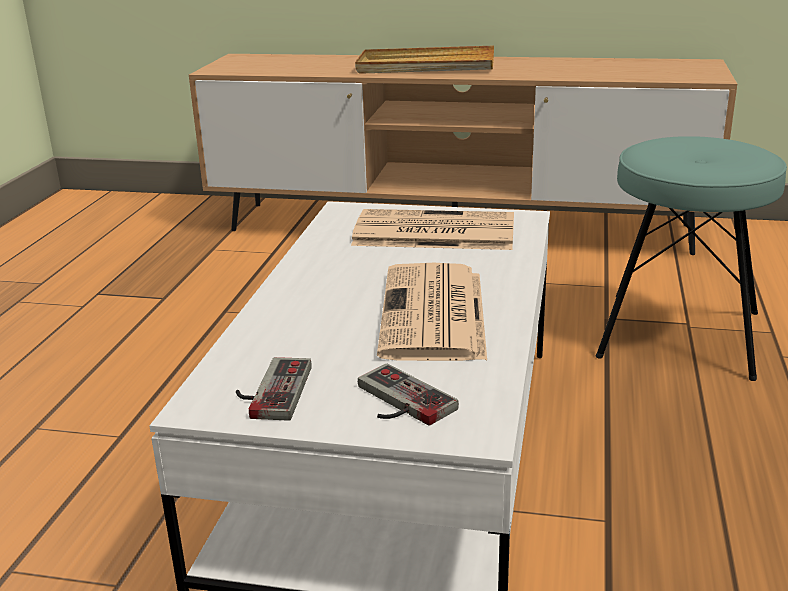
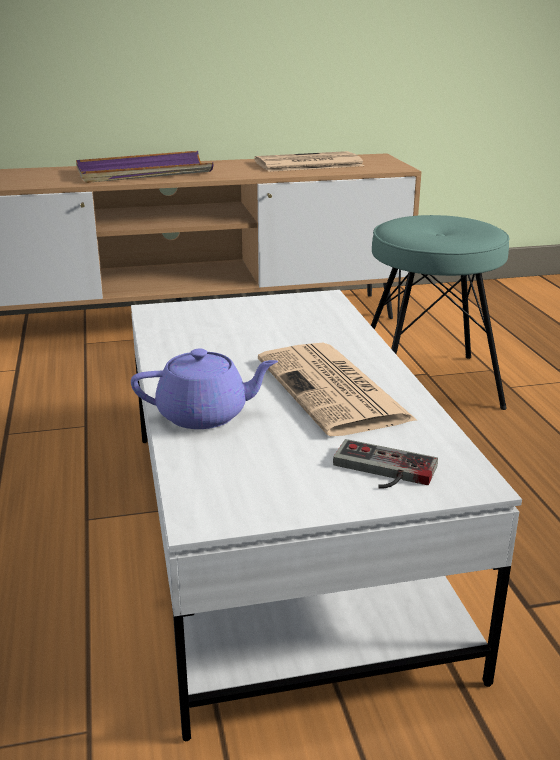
camera: 25 degrees left, 0 degrees up
game controller [236,357,312,421] -> none
newspaper [351,209,514,250] -> newspaper moved to [255,151,364,172]
beige tray [355,46,494,74] -> purple tray [76,151,213,183]
none -> purple teapot [131,348,278,429]

